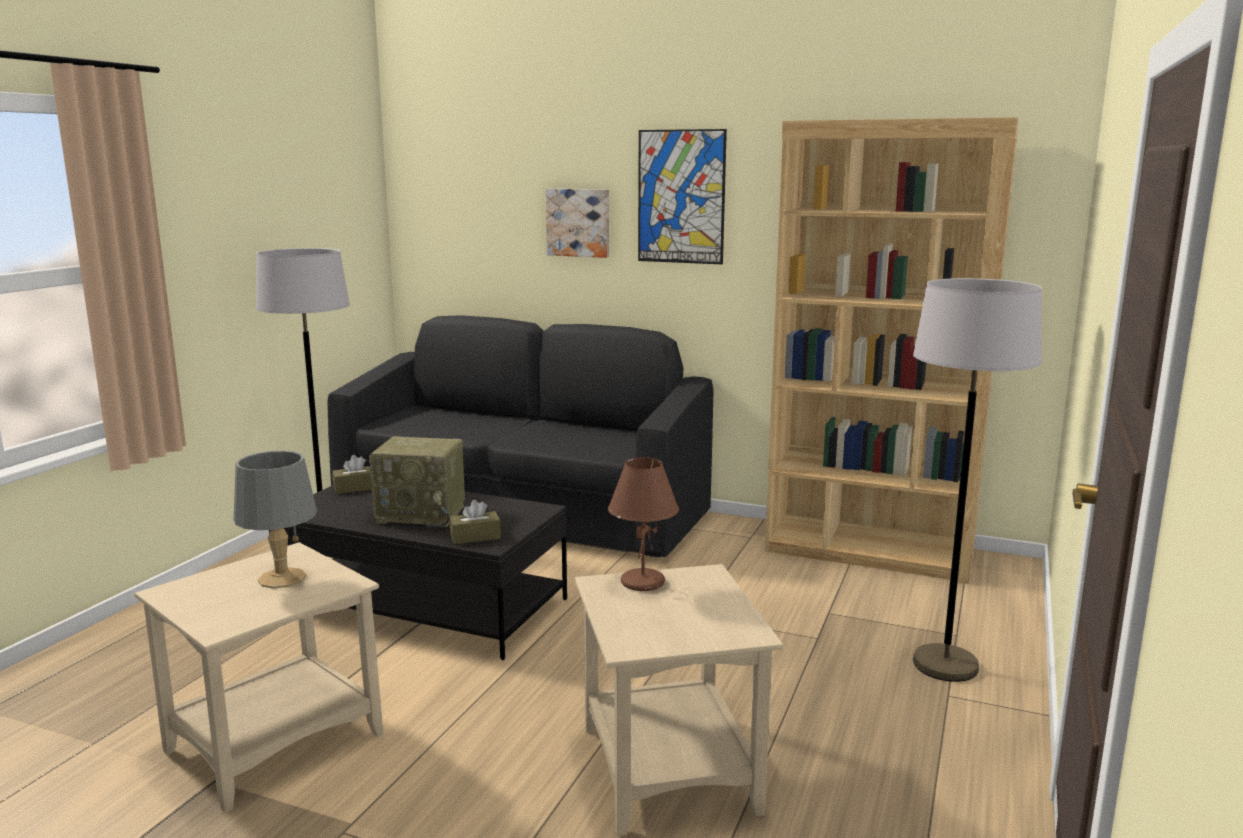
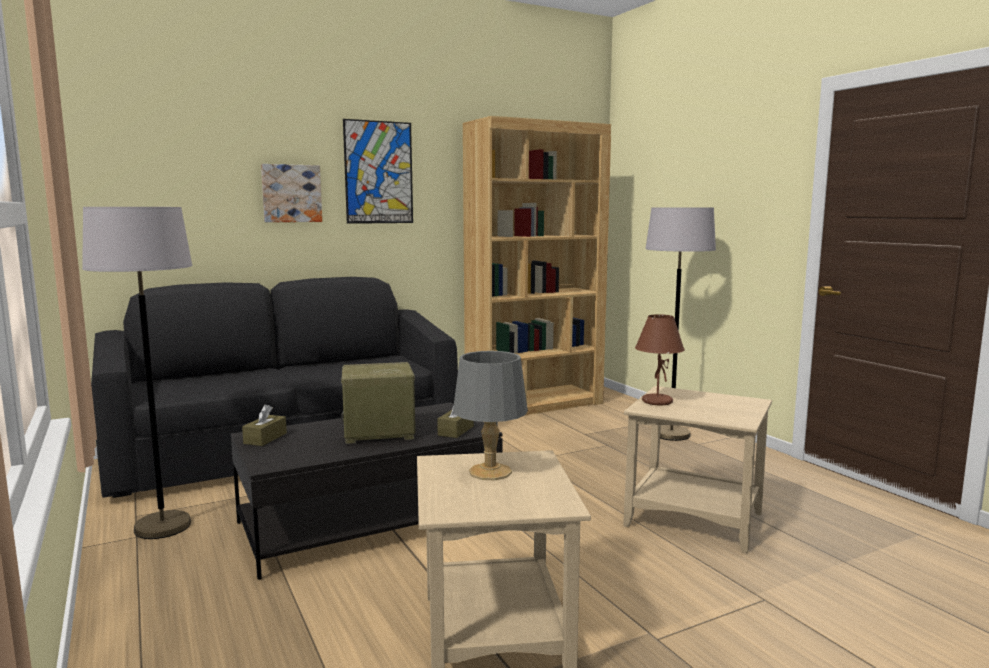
camera: 50 degrees left, 5 degrees down
radio [369,436,465,528] -> radio turned 150 degrees counterclockwise [341,362,415,444]

